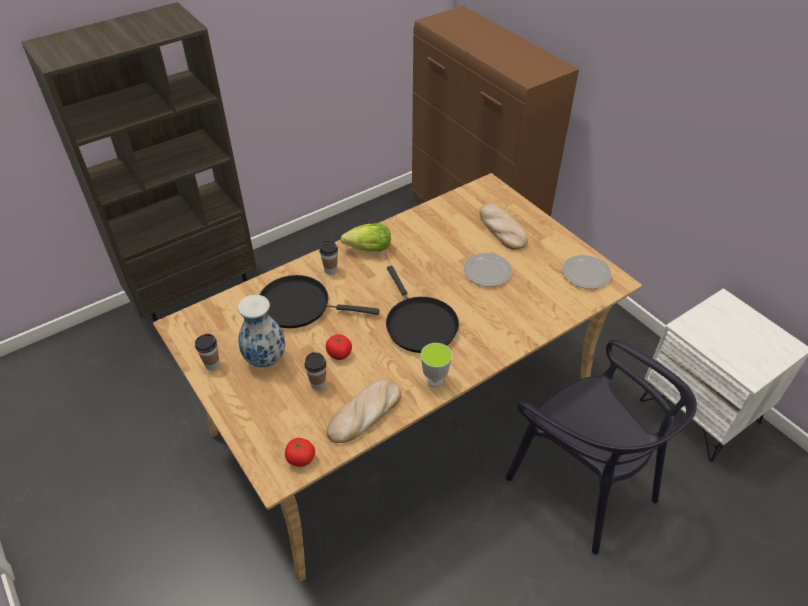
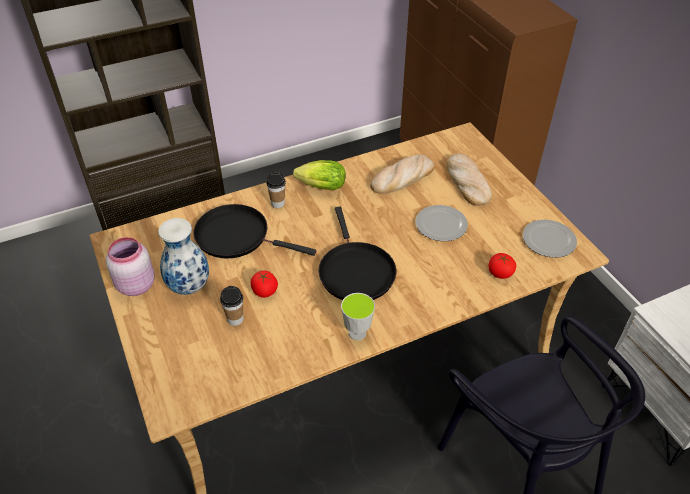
camera: 10 degrees right, 0 degrees up
cup [195,334,220,370] -> pink jar [106,237,155,296]
tomato [285,438,315,467] -> tomato moved to [489,253,516,279]
bread [326,380,401,443] -> bread moved to [370,154,435,194]

